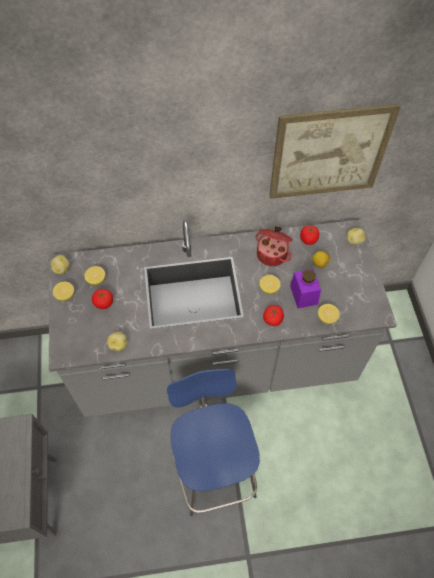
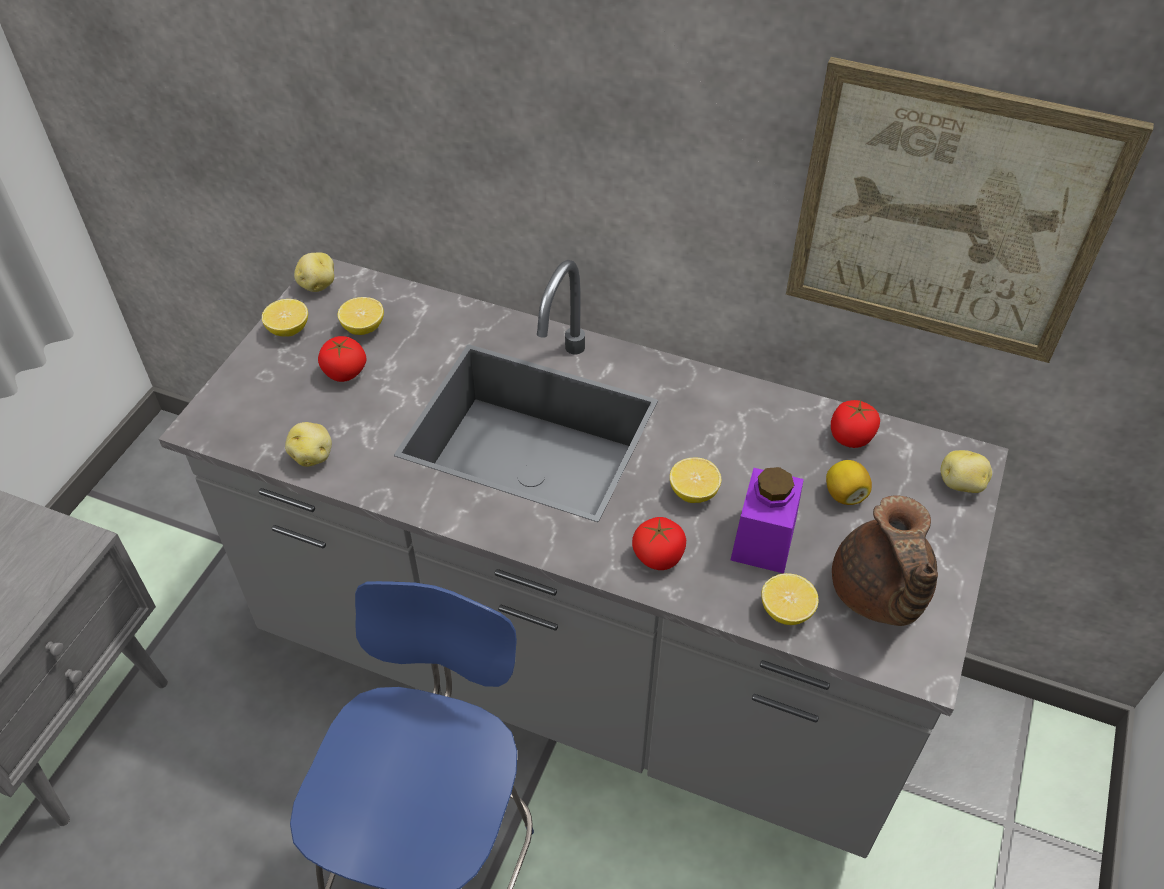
camera: 30 degrees right, 10 degrees down
cooking pot [255,226,293,266] -> none
none -> brown teapot [832,495,938,626]

